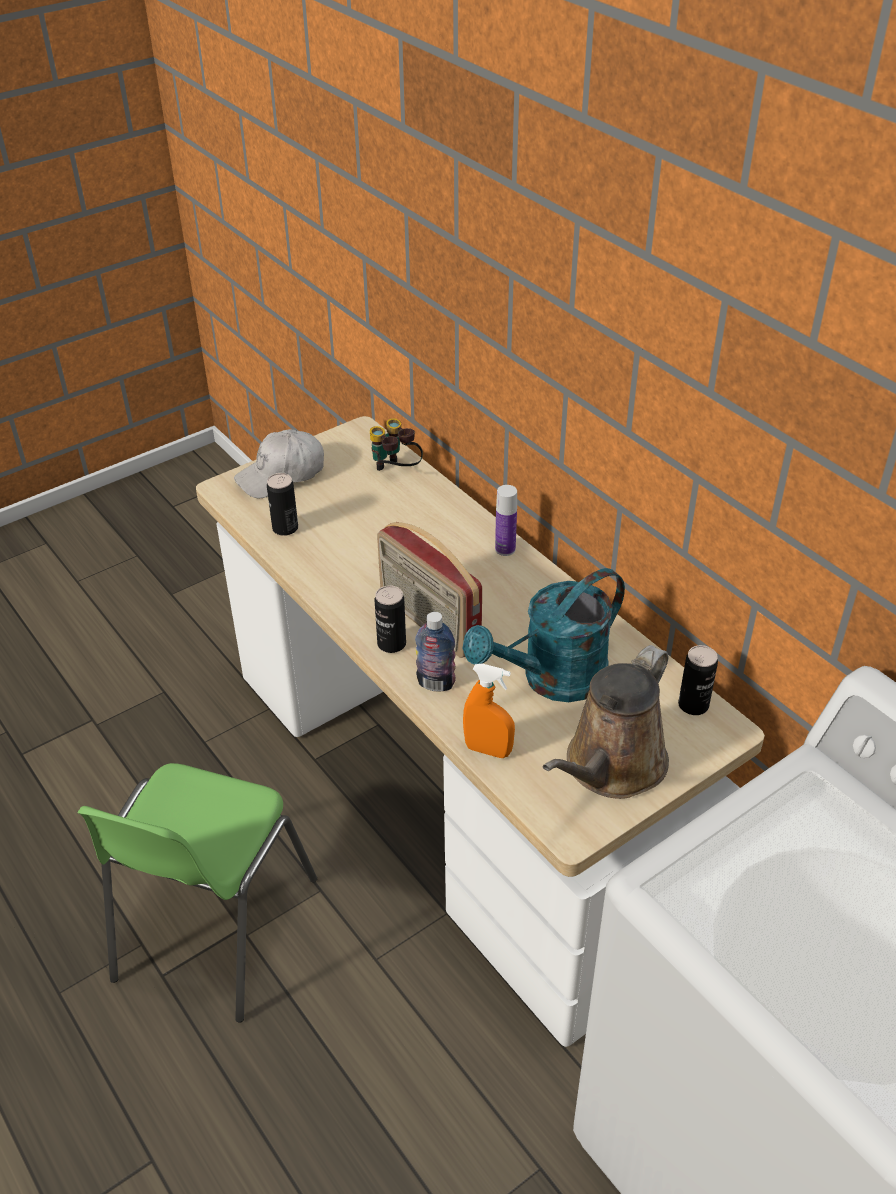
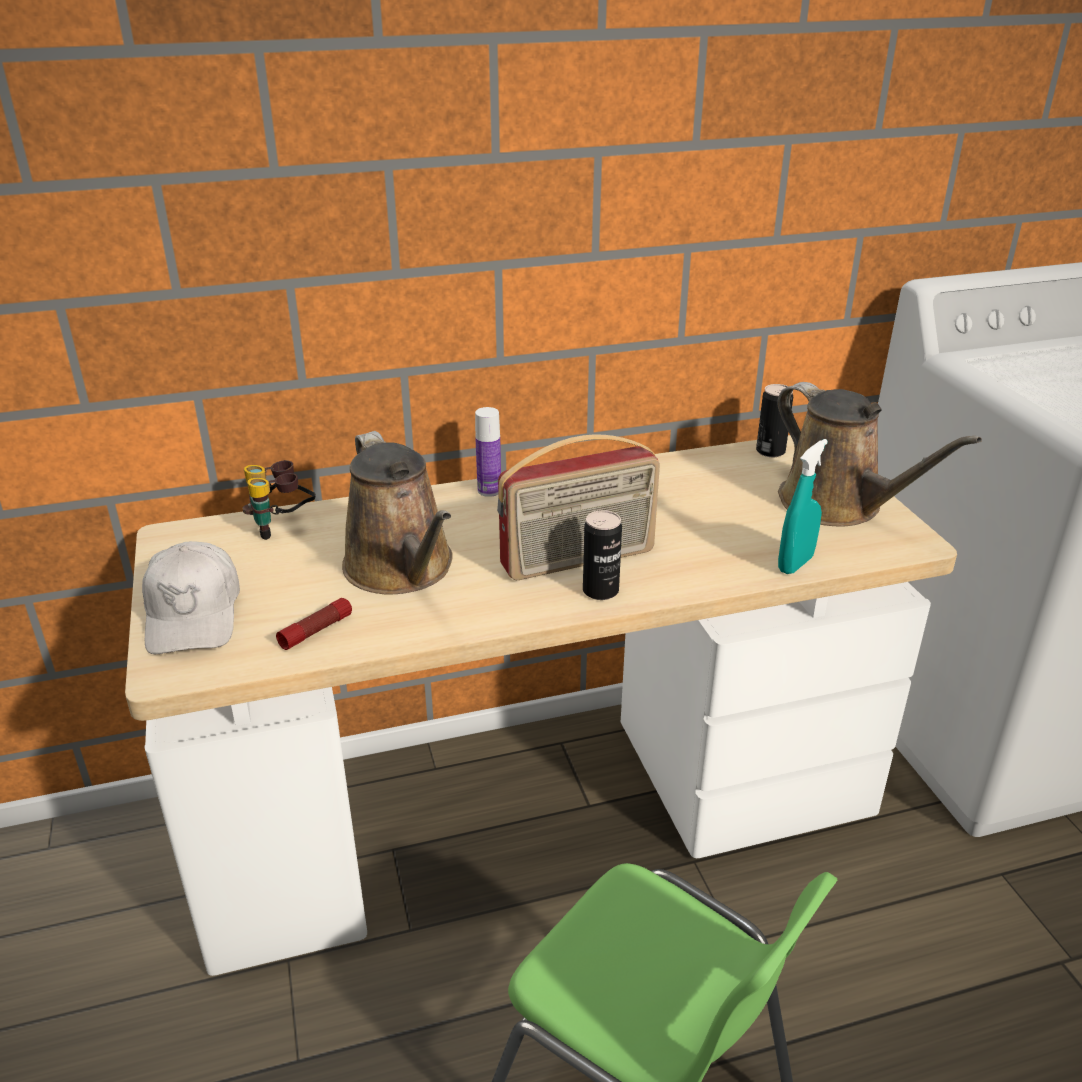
camera: 70 degrees left, 10 degrees down
can [267,473,298,536] -> flashlight [276,598,352,650]
bottle [415,612,456,691] -> none
turquoise watering can [463,568,625,702] -> none
orange spray bottle [463,663,515,758] -> turquoise spray bottle [778,439,828,574]
none -> brown watering can [342,431,453,595]

